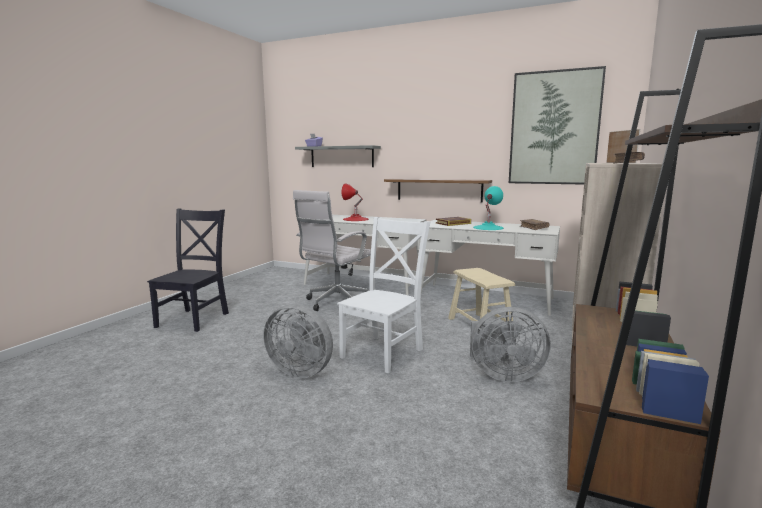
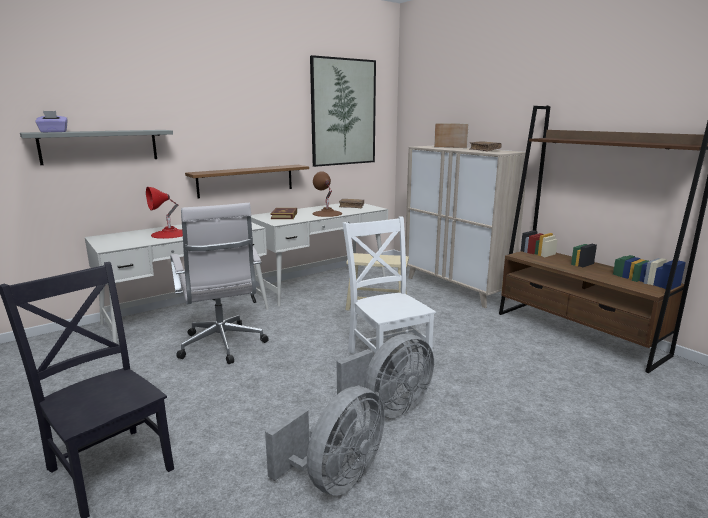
camera: 60 degrees left, 5 degrees up
grey fan [470,307,551,382] -> grey fan moved to [265,386,385,496]
turquoise table lamp [473,186,504,230] -> brown table lamp [313,171,342,217]

